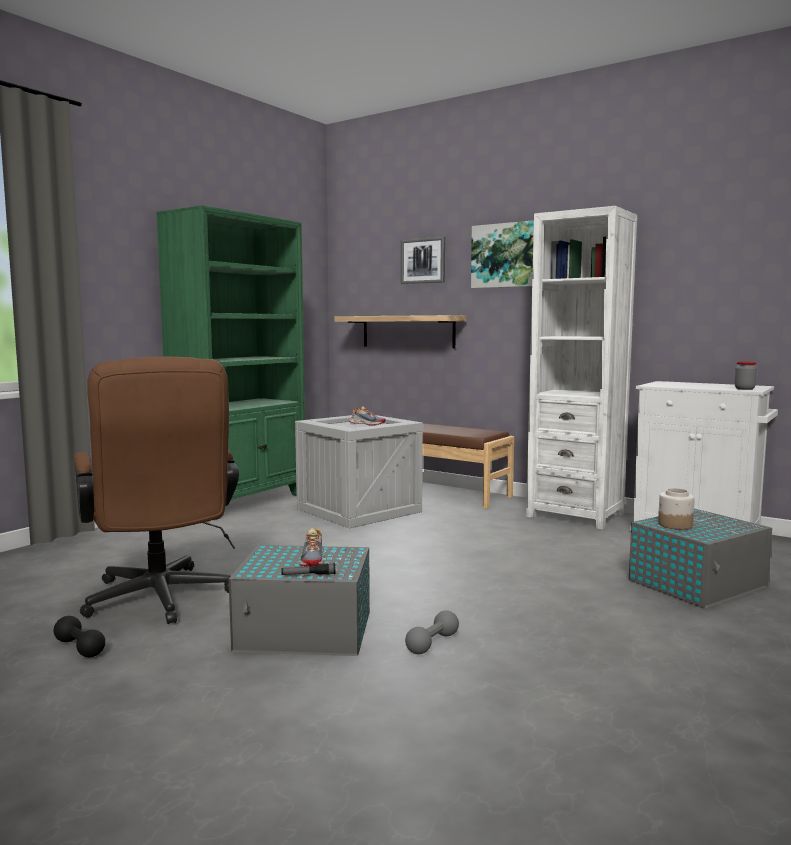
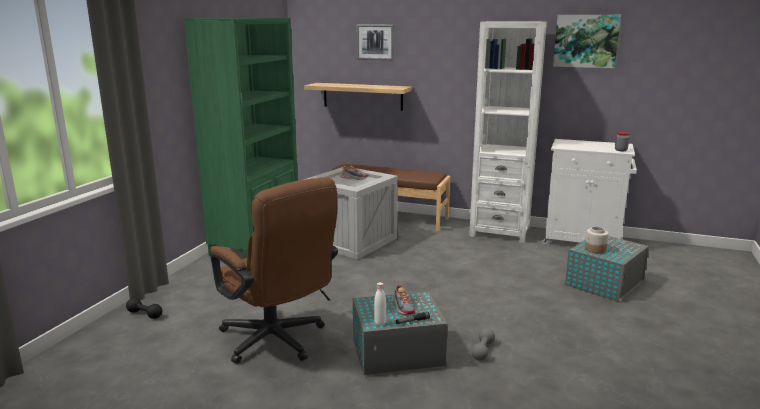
camera: 15 degrees left, 10 degrees up
black dumbbell [53,616,105,657] -> black dumbbell moved to [126,298,162,319]
picture [471,220,534,288] -> picture moved to [553,15,621,68]
none -> white bottle [374,282,386,326]

